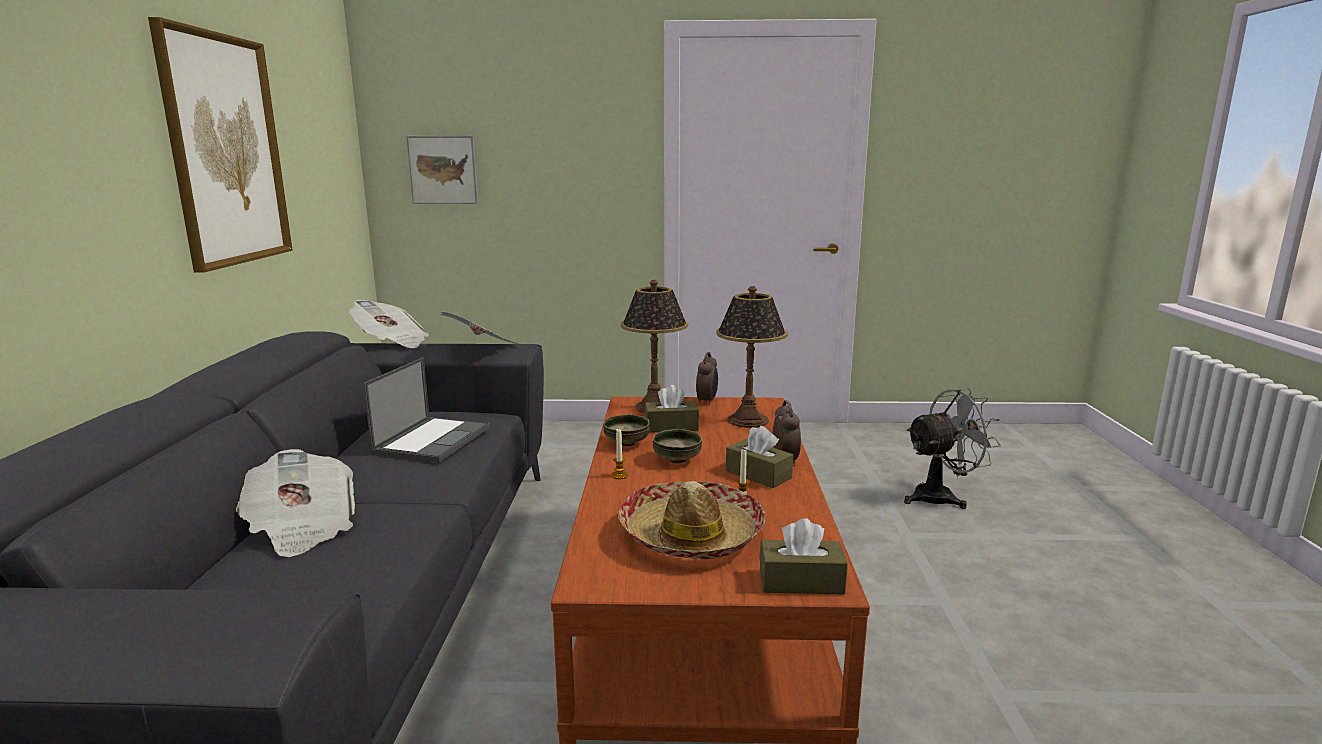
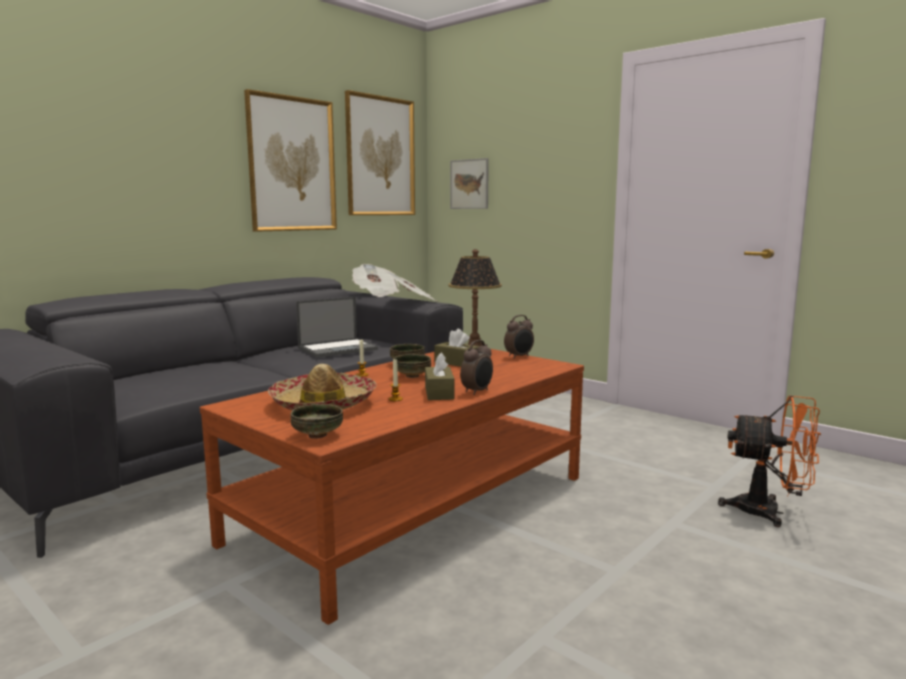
camera: 40 degrees right, 5 degrees down
newspaper [236,449,355,557] -> none
table lamp [716,286,788,428] -> none
brown tissue box [759,518,848,594] -> bowl [290,404,343,439]
grey fan [904,388,1001,509] -> orange fan [718,395,821,527]
none -> picture [345,90,415,215]

